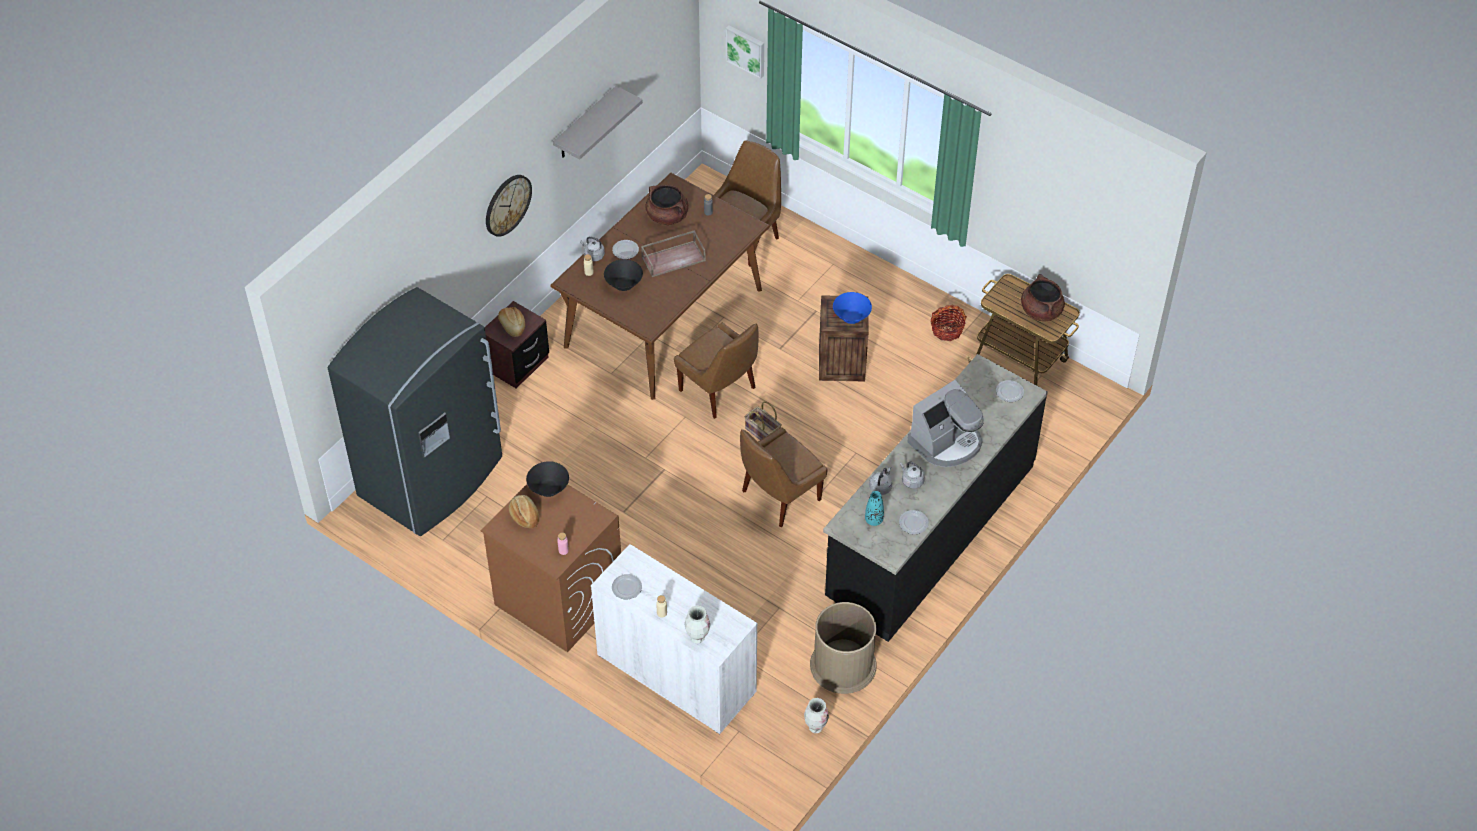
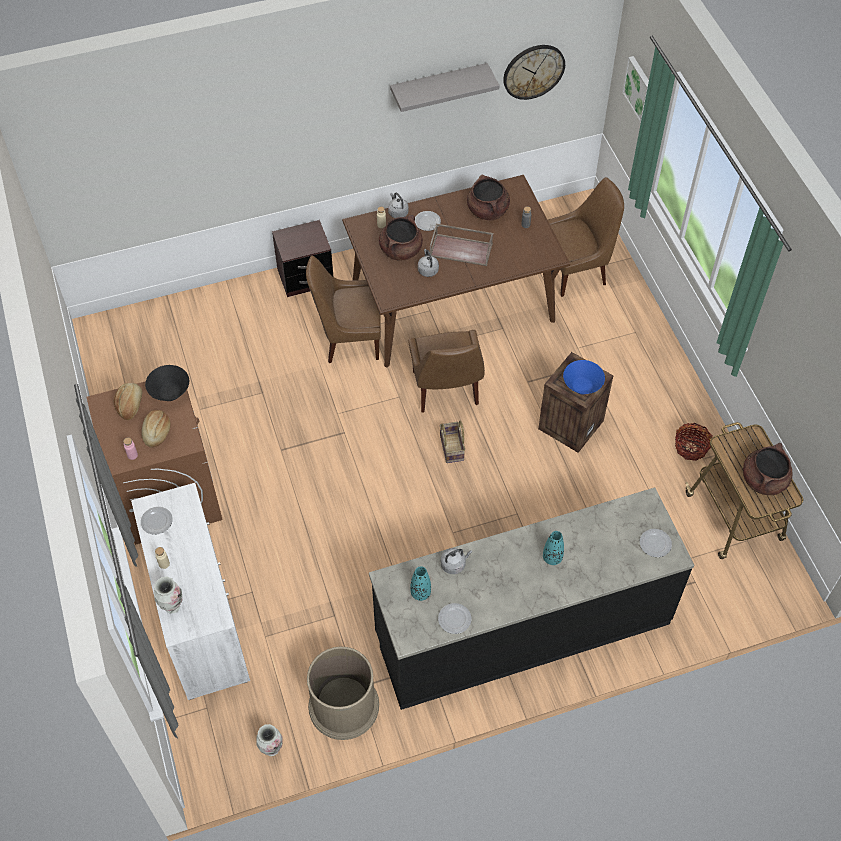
camera: 35 degrees right, 5 degrees up
grey fridge [327,287,502,536] -> none
wall clock [486,175,532,237] -> wall clock moved to [503,45,565,100]
bread [498,307,525,337] -> bread moved to [141,410,171,447]
black bowl [604,259,643,291] -> brown cooking pot [379,215,423,261]
brown chair [740,427,828,528] -> brown chair moved to [306,256,381,363]
grey kettle [900,462,925,489] -> grey kettle moved to [418,249,439,277]
coffee machine [908,380,984,467] -> turquoise vase [543,531,564,565]

